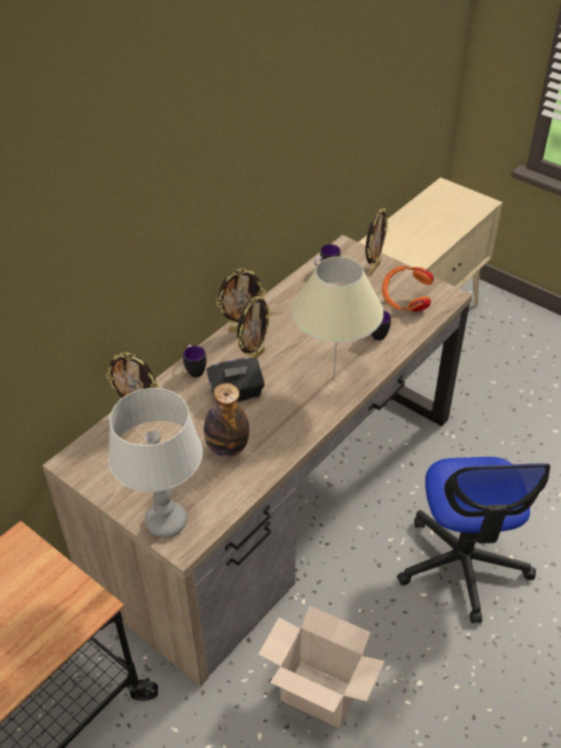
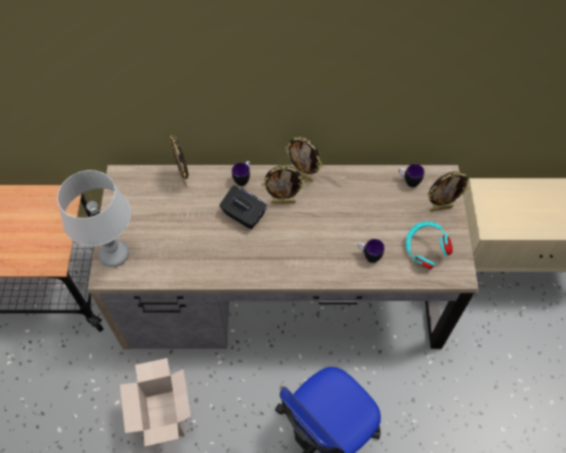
camera: 50 degrees right, 15 degrees up
bottle [204,383,249,458] -> none
beige table lamp [292,257,384,378] -> none
orange headphones [382,266,434,312] -> turquoise headphones [406,222,453,269]

